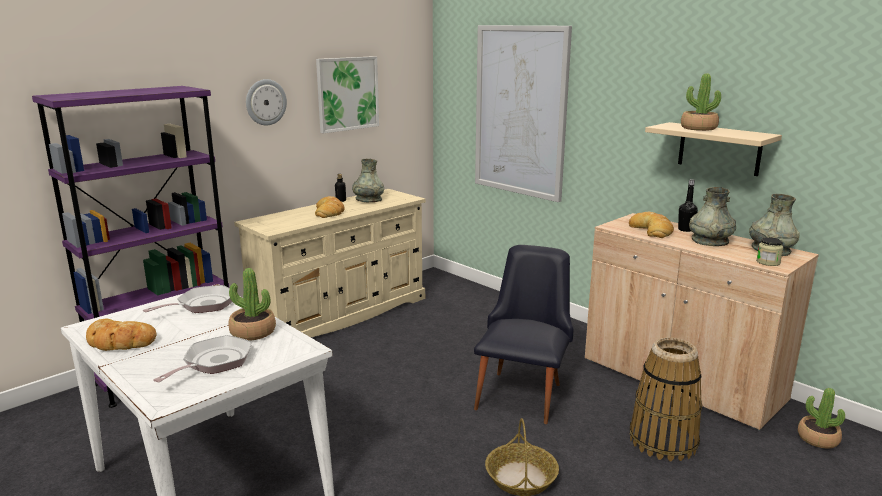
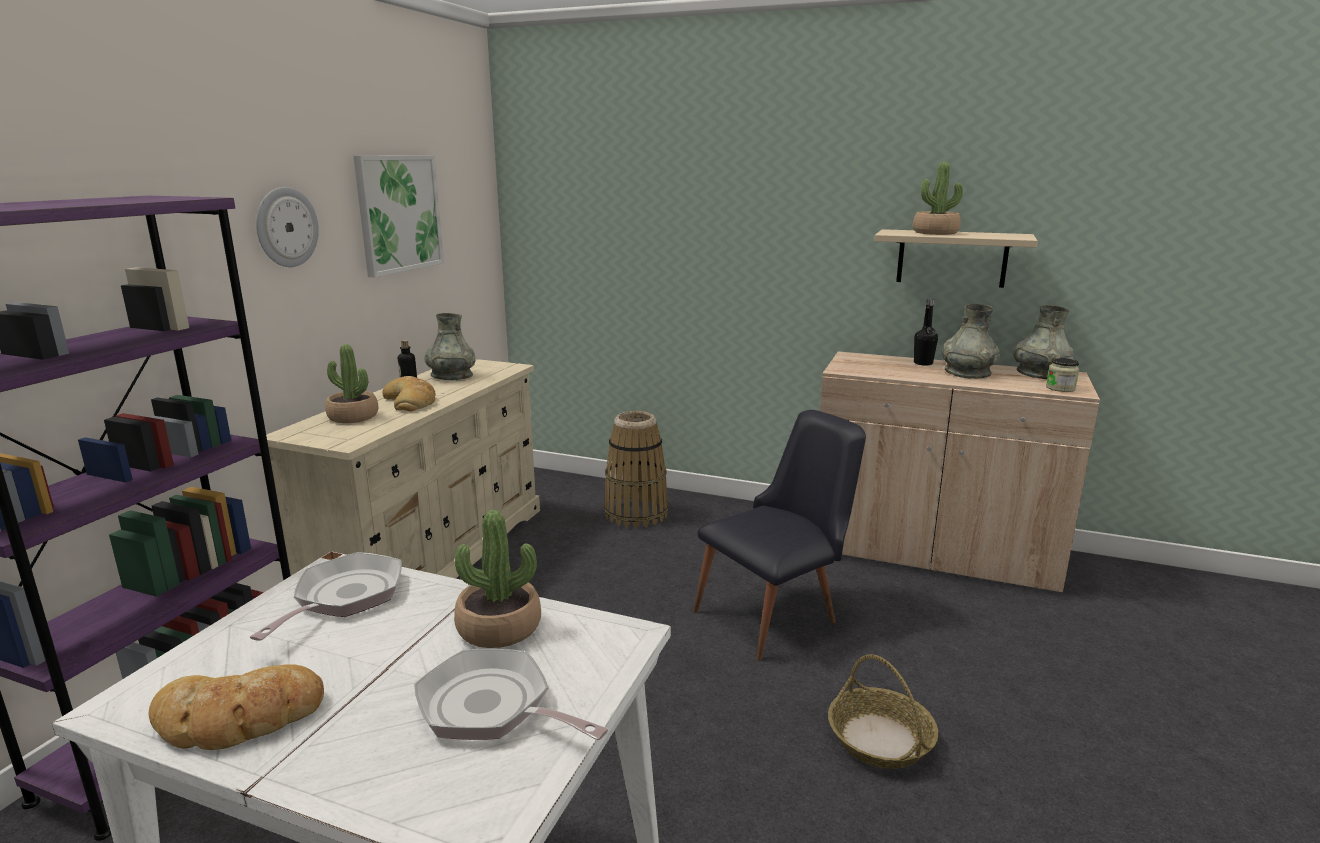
camera: 25 degrees left, 0 degrees up
frying pan [153,335,252,382] -> frying pan turned 60 degrees counterclockwise [414,649,608,740]
black chair [474,245,573,424] -> black chair turned 60 degrees clockwise [693,410,866,660]
picture [475,25,572,202] -> none
bread [629,212,674,238] -> none
basket [629,338,702,461] -> basket moved to [604,411,669,528]
potted plant [798,388,845,449] -> potted plant moved to [325,344,378,423]

